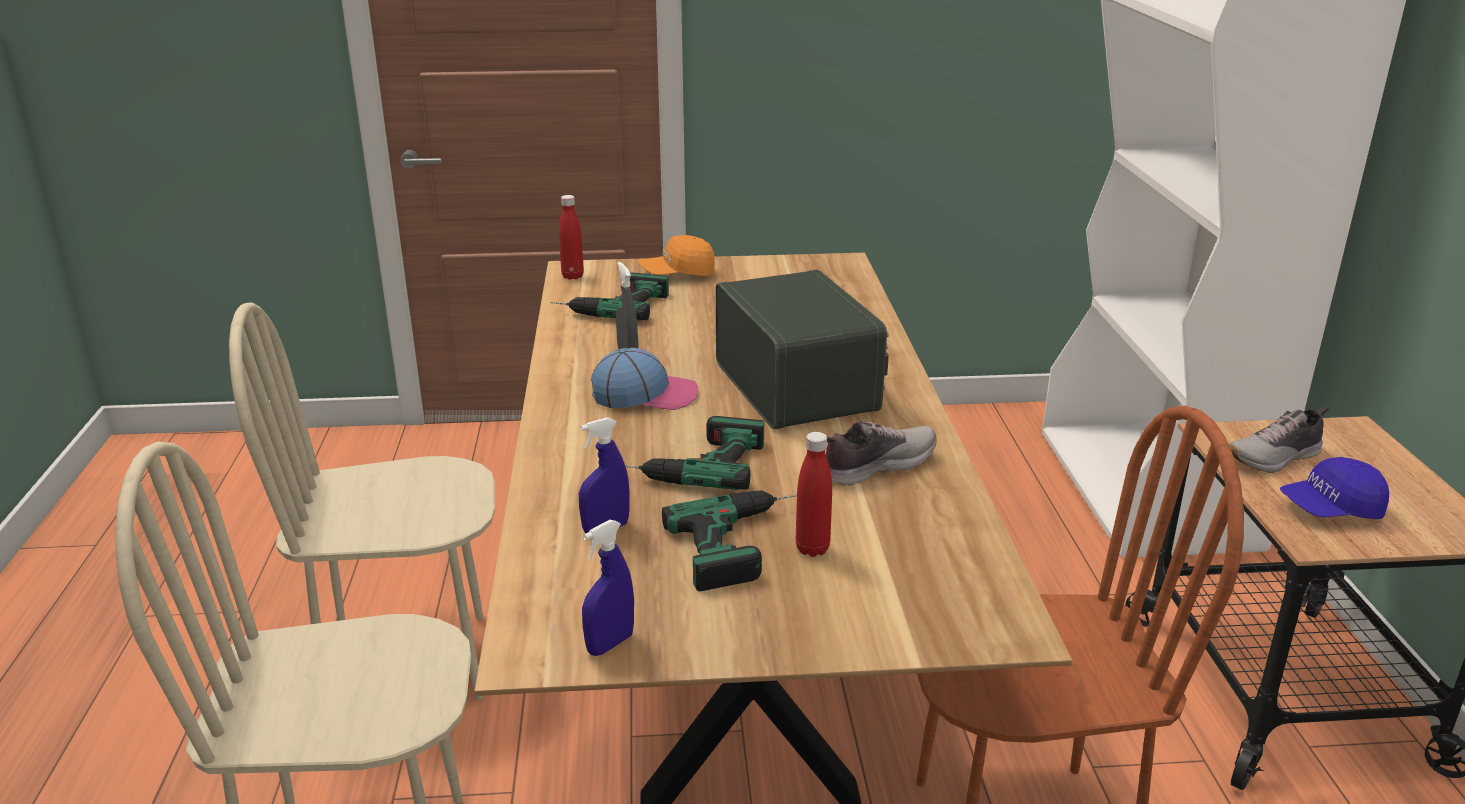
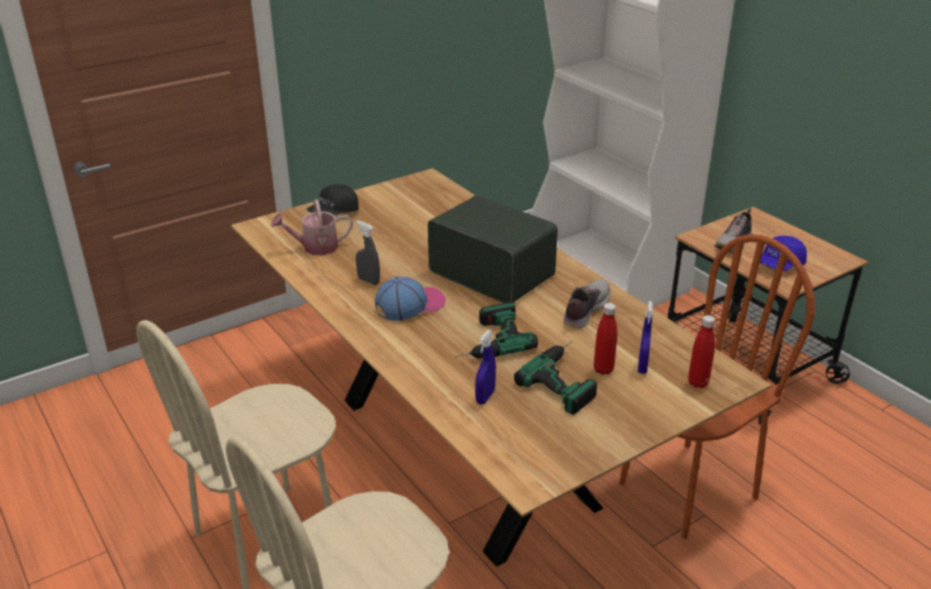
camera: 30 degrees left, 5 degrees up
power drill [551,273,669,321] -> watering can [271,199,353,255]
red bottle [559,195,584,280] -> red bottle moved to [688,315,715,388]
blue spray bottle [582,520,634,656] -> blue spray bottle moved to [638,301,653,374]
orange cap [638,235,715,276] -> black cap [306,184,359,215]

